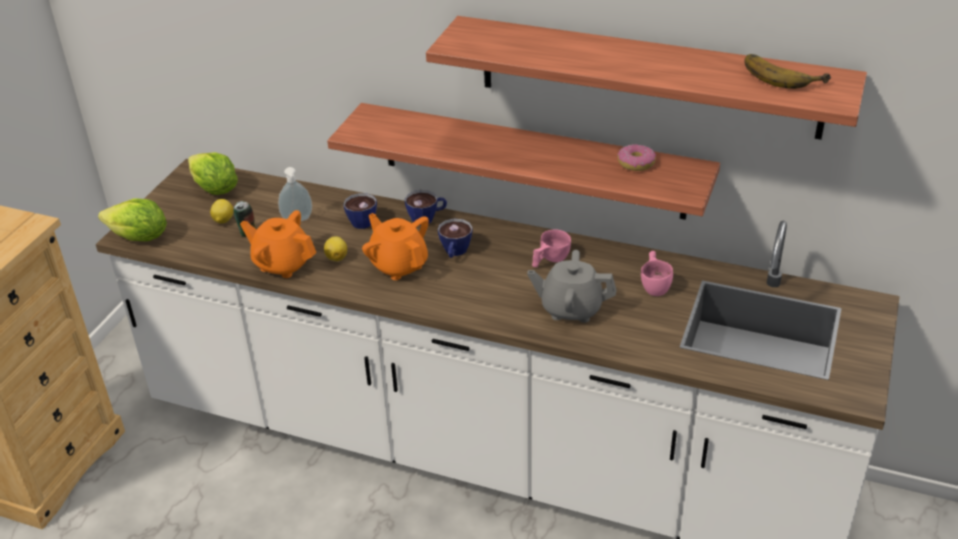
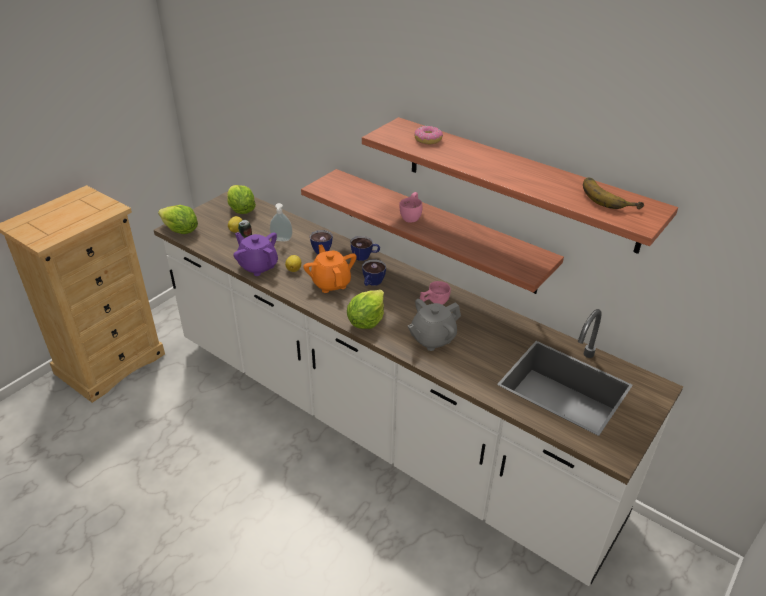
camera: 15 degrees right, 0 degrees up
orange teapot [240,210,316,278] -> purple teapot [234,232,278,276]
grey teapot [527,250,617,323] -> grey teapot turned 60 degrees counterclockwise [407,299,461,351]
donut [617,144,656,171] -> donut moved to [414,126,443,144]
pink cup [641,251,673,296] -> pink cup moved to [399,192,422,223]
none -> lettuce [347,289,384,329]

